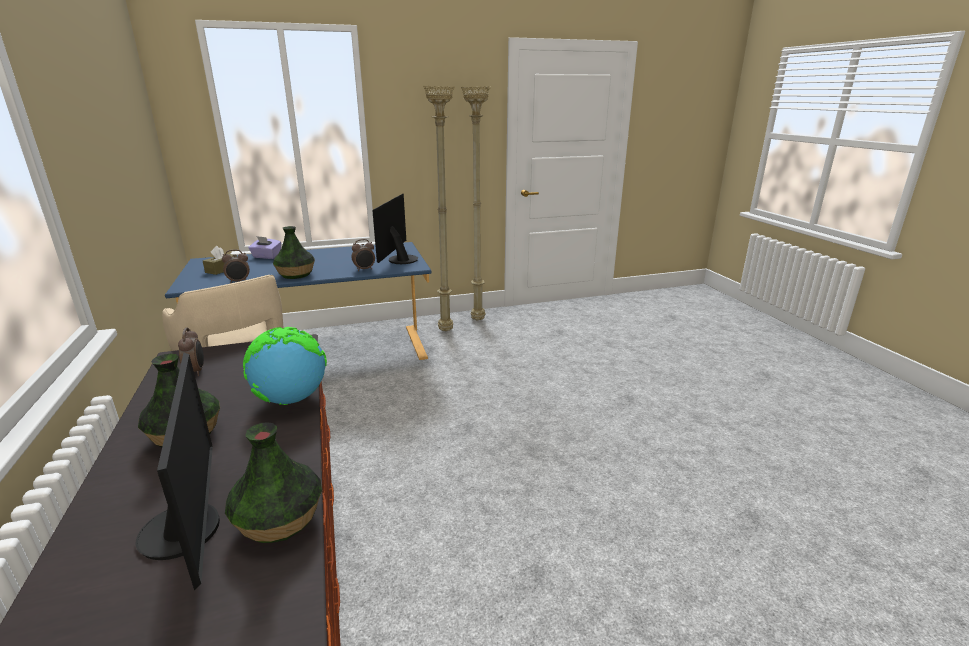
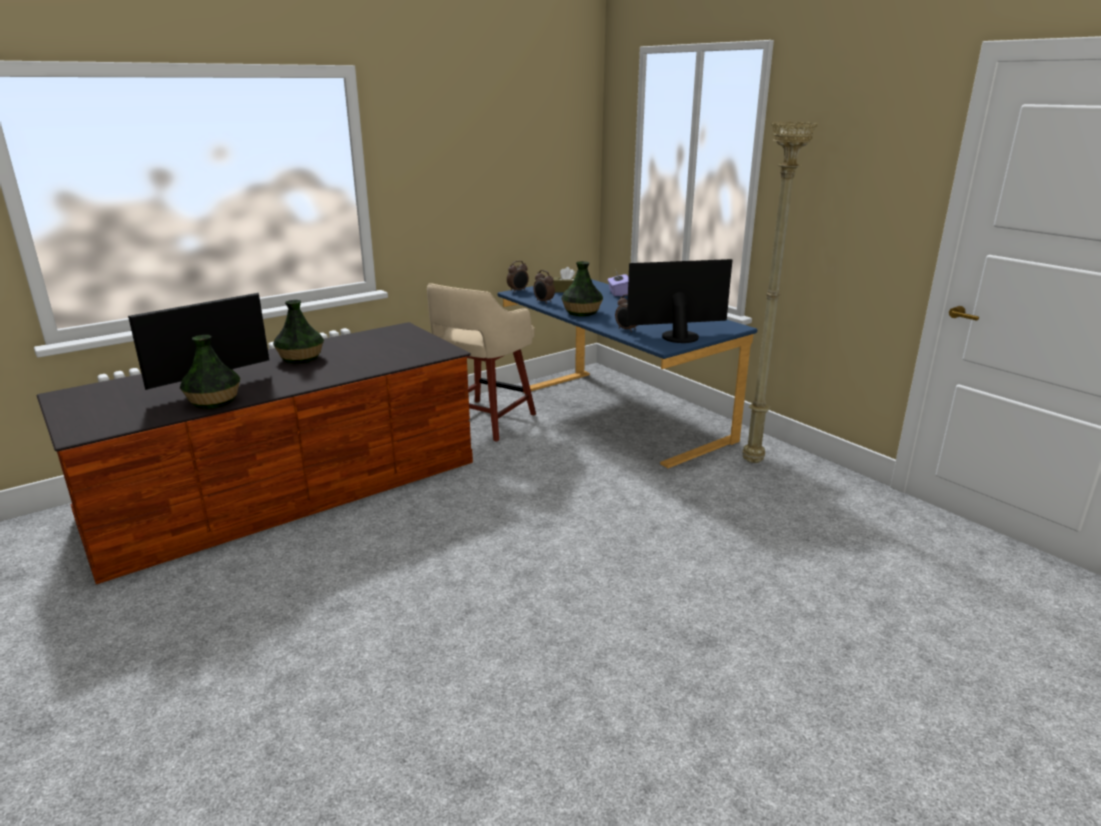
camera: 70 degrees right, 0 degrees up
alarm clock [178,327,204,376] -> alarm clock moved to [507,261,529,292]
globe [243,326,327,405] -> none
beige floor lamp [461,86,491,321] -> none

